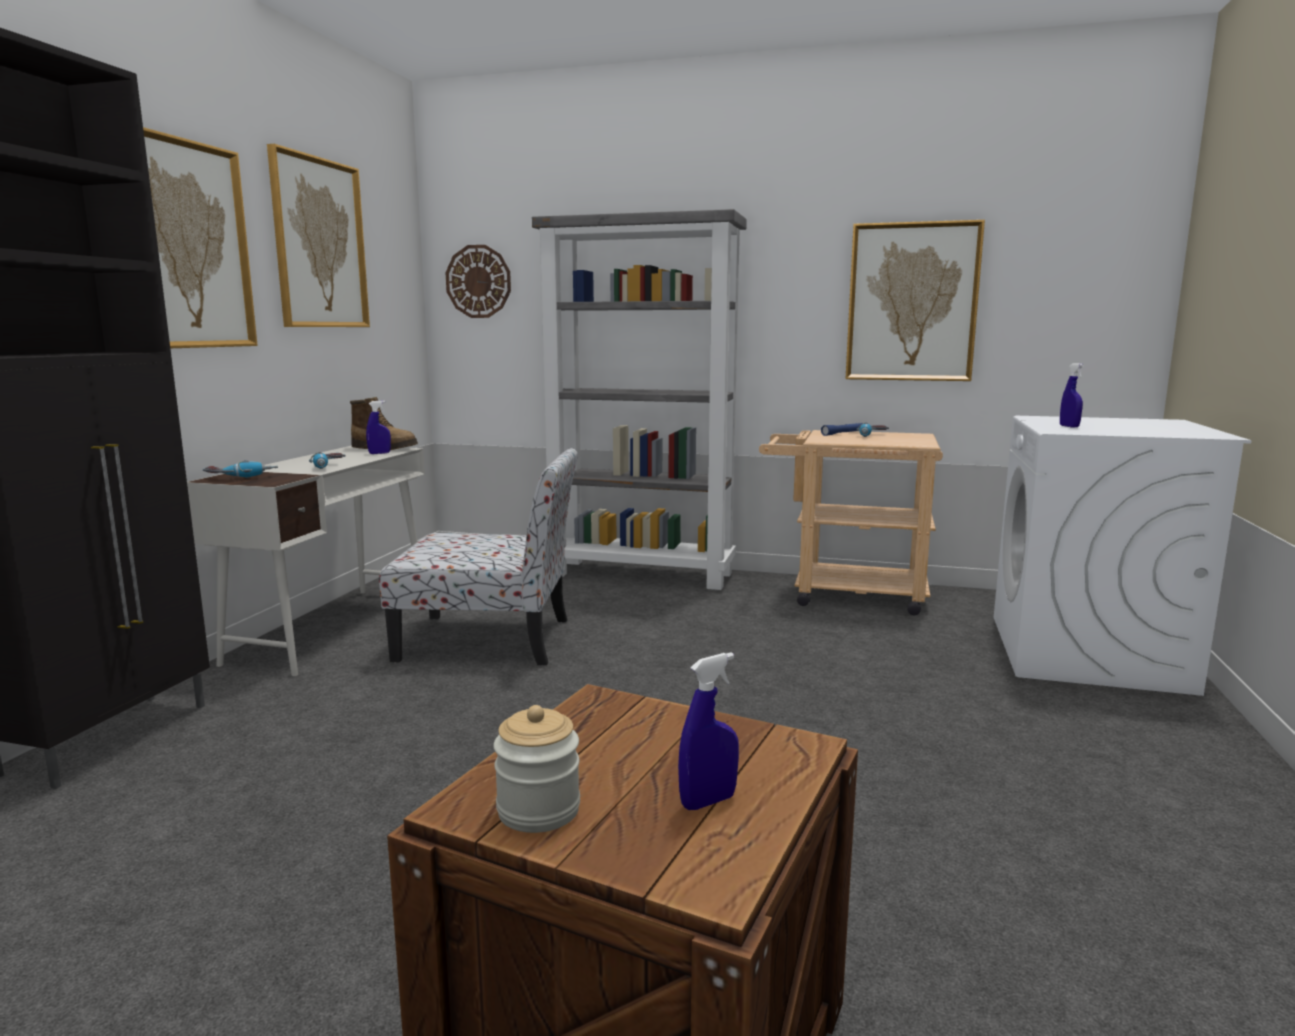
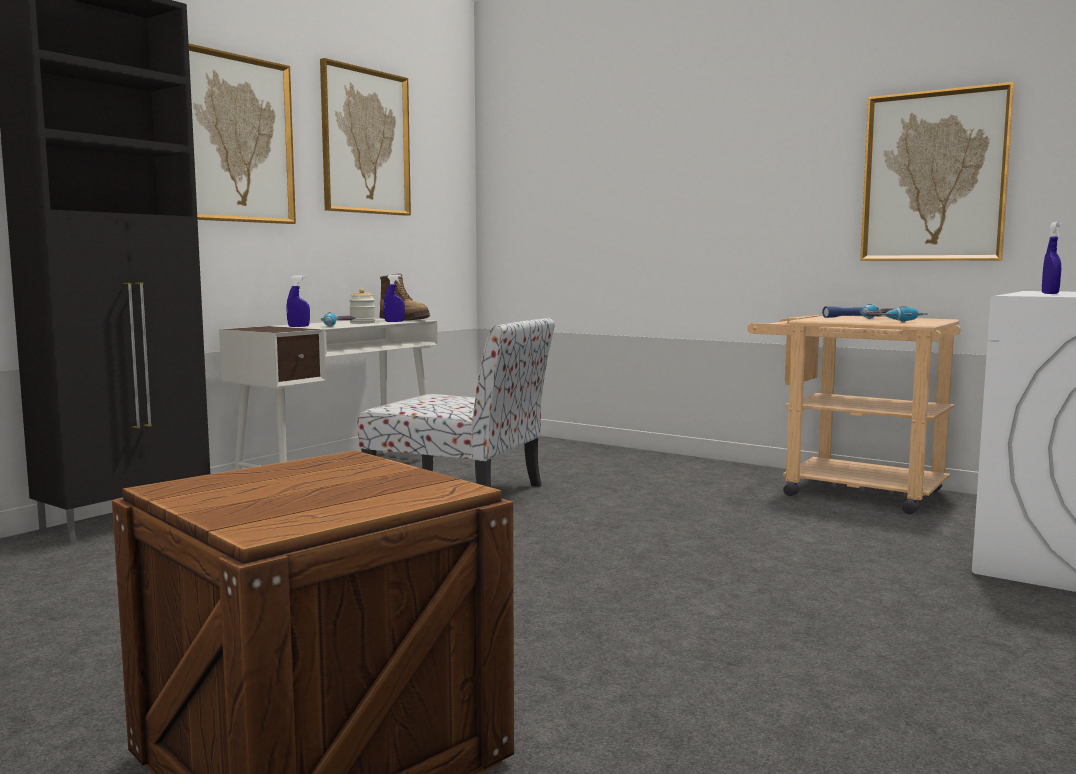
camera: 20 degrees right, 5 degrees down
power drill [203,460,278,478] -> power drill moved to [864,306,928,322]
wall clock [446,245,511,318] -> none
jar [494,705,580,833] -> jar moved to [349,288,375,324]
grey bookcase [532,209,747,590] -> none
blue spray bottle [678,652,739,810] -> blue spray bottle moved to [287,275,310,327]

